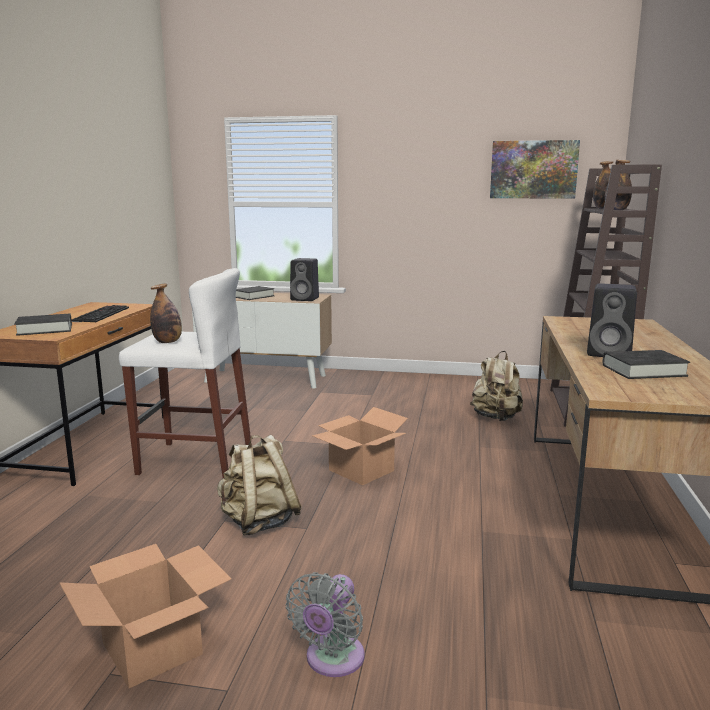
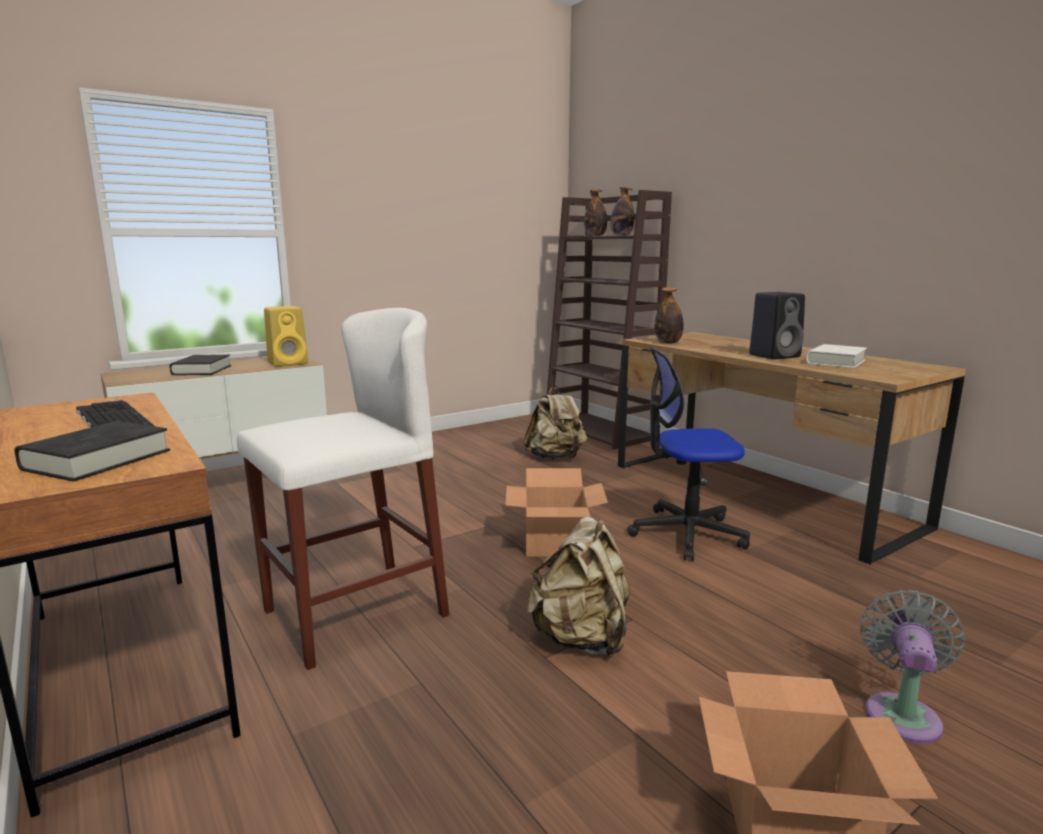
camera: 45 degrees left, 0 degrees up
bottle [150,284,182,343] -> bottle moved to [655,287,683,344]
grey fan [286,572,365,677] -> grey fan turned 135 degrees counterclockwise [860,590,966,744]
black speaker [290,258,319,301] -> yellow speaker [264,306,308,367]
picture [490,140,580,198] -> none
black book [603,350,690,379] -> white book [806,344,867,368]
none -> office chair [627,346,750,561]

